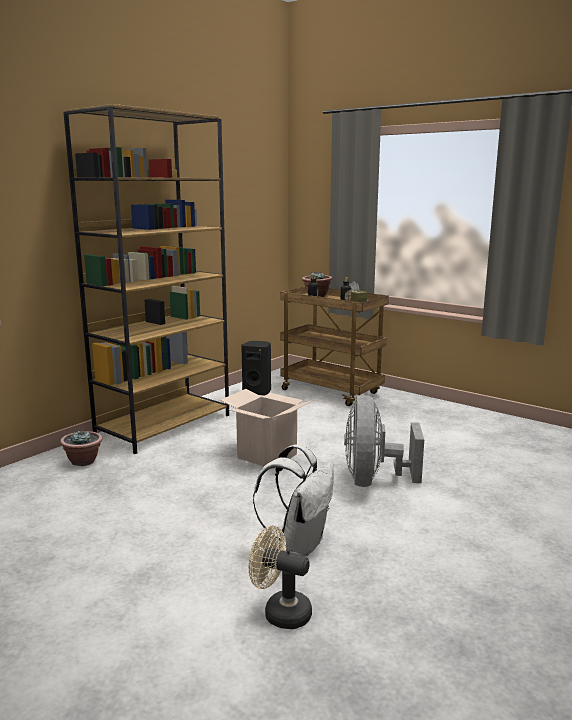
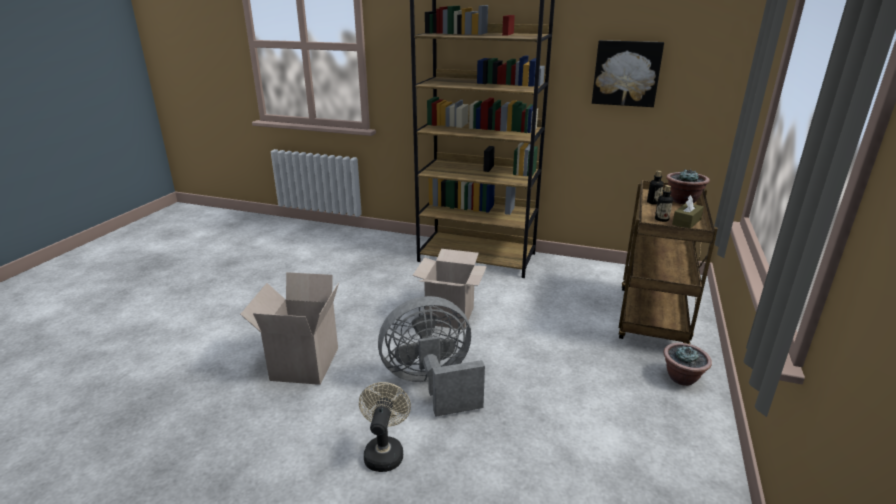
camera: 70 degrees right, 10 degrees up
potted plant [60,430,103,466] -> potted plant moved to [664,343,712,386]
black speaker [241,341,271,396] -> none
beige fan [249,526,312,629] -> beige fan moved to [359,382,411,472]
white backpack [253,444,334,556] -> cardboard box [240,272,339,385]
none -> picture [592,40,664,107]

